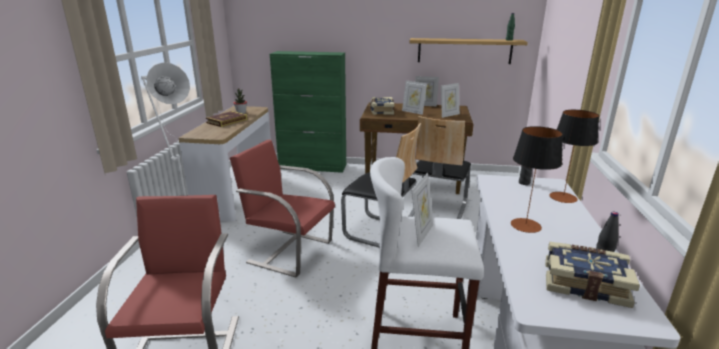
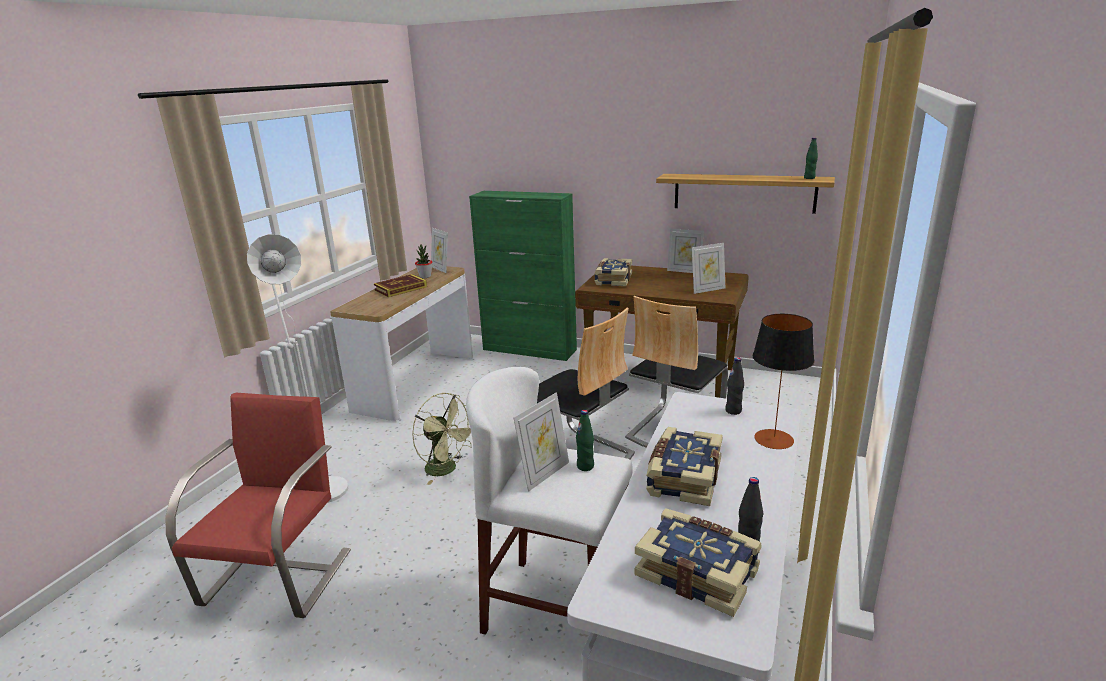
camera: 15 degrees right, 0 degrees up
red chair [230,139,335,277] -> green fan [412,393,471,485]
picture frame [402,81,427,115] -> picture frame moved to [431,228,448,273]
table lamp [511,126,563,233] -> book [646,427,723,506]
none -> green bottle [576,410,594,471]

